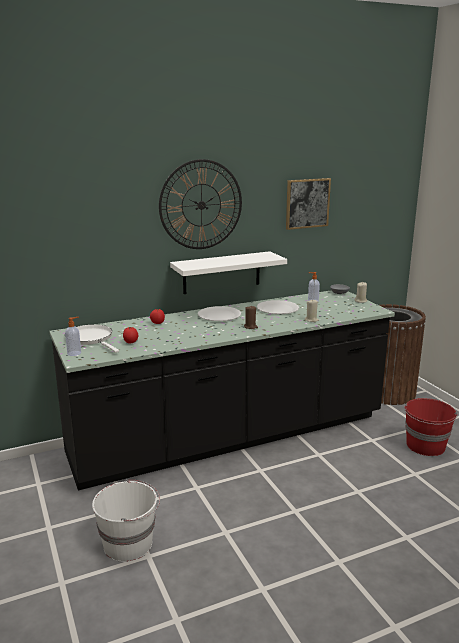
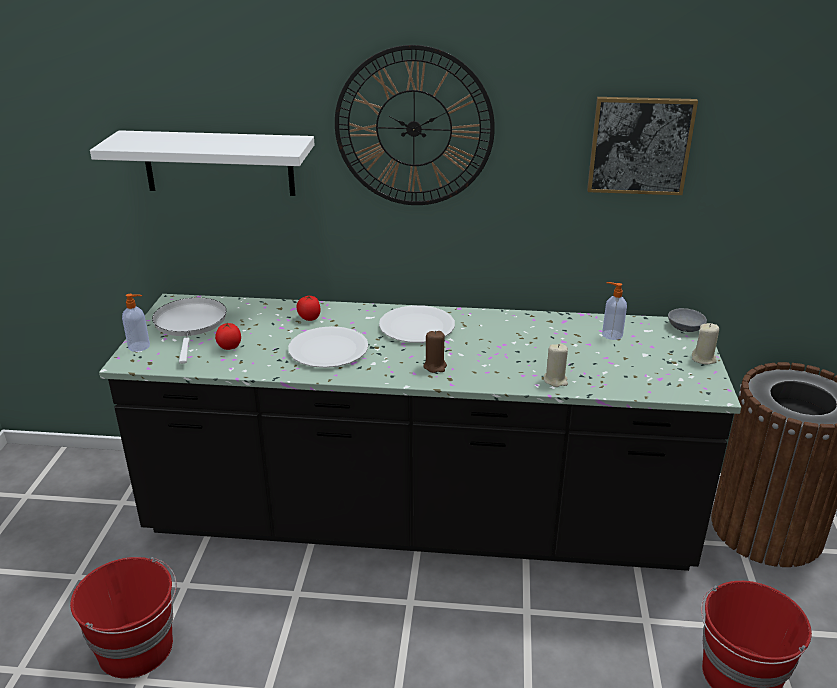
camera: 30 degrees right, 10 degrees up
white bucket [92,479,160,562] -> red bucket [70,557,177,679]
white shelf [170,251,287,294] -> white shelf moved to [90,130,314,196]
white plate [257,300,299,314] -> white plate moved to [288,326,368,368]

